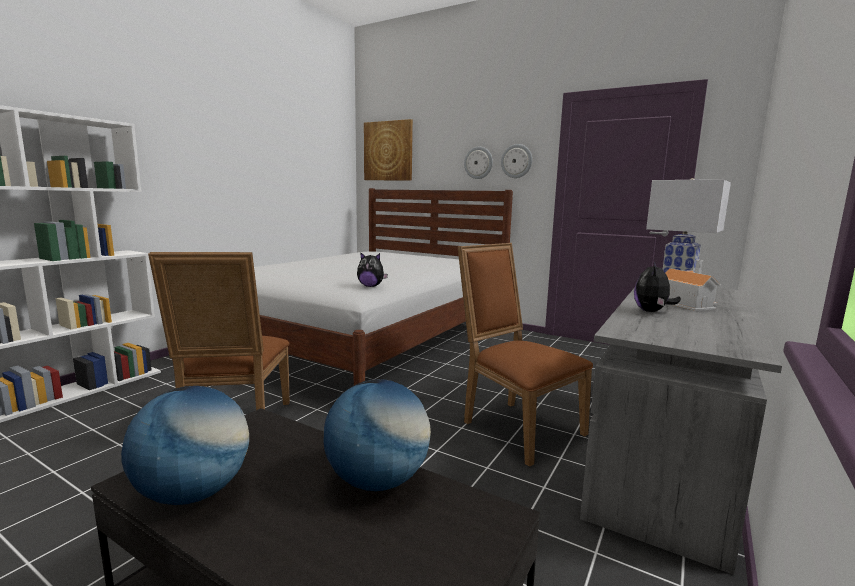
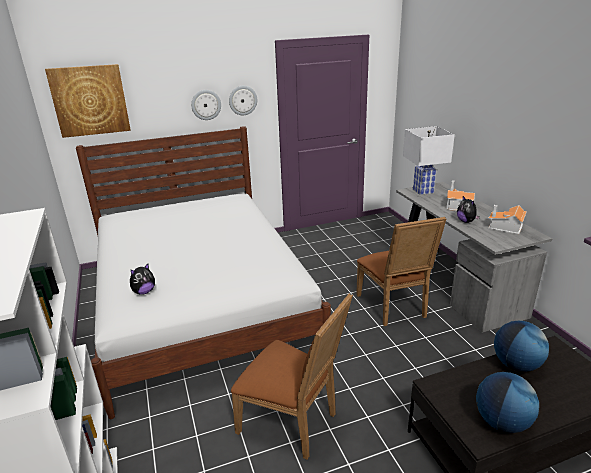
camera: 50 degrees left, 15 degrees up
plush toy [357,252,388,287] -> plush toy moved to [130,264,155,295]
brown chair [458,243,593,467] -> brown chair turned 105 degrees counterclockwise [356,217,447,326]
none -> toy house [488,205,527,234]

